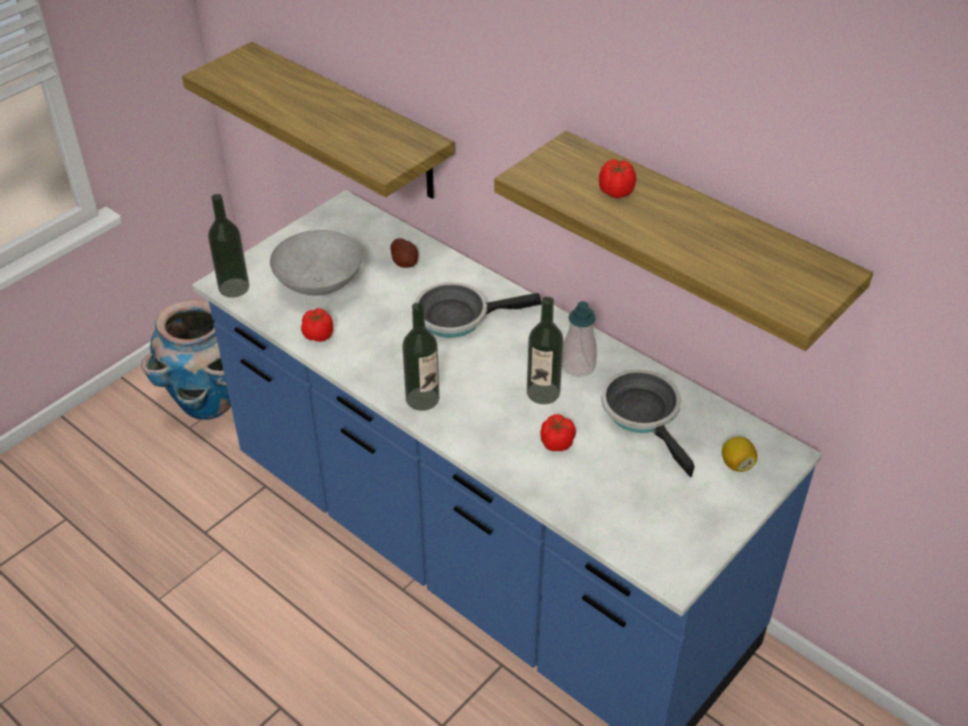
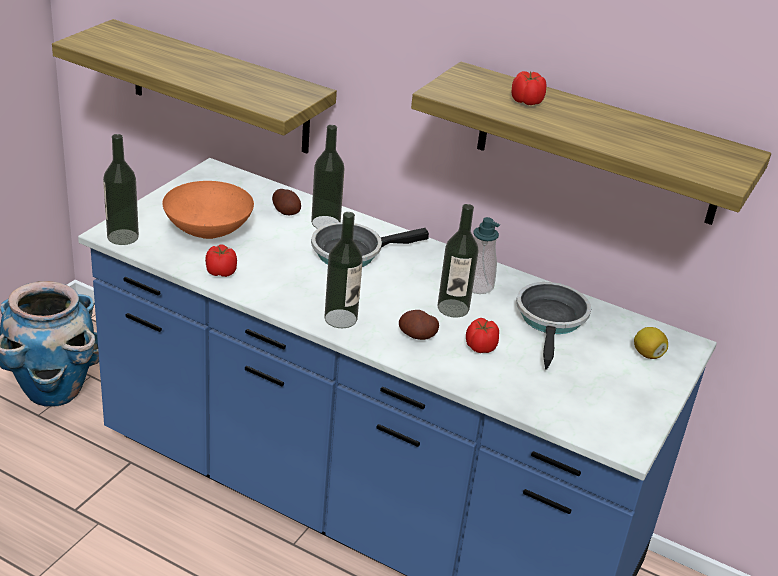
camera: 15 degrees left, 10 degrees down
grey bowl [270,230,362,295] -> orange bowl [162,181,254,239]
frying pan [601,370,695,477] -> frying pan turned 45 degrees clockwise [516,282,591,369]
none -> bottle [311,125,345,229]
none -> potato [399,310,439,340]

